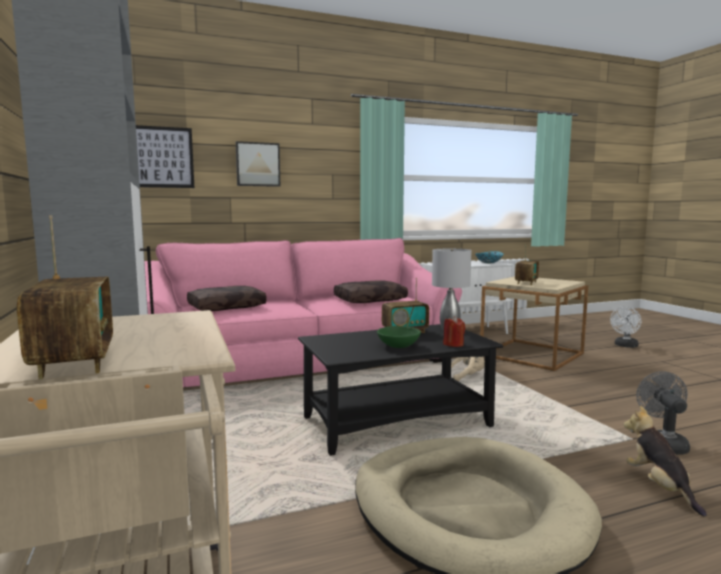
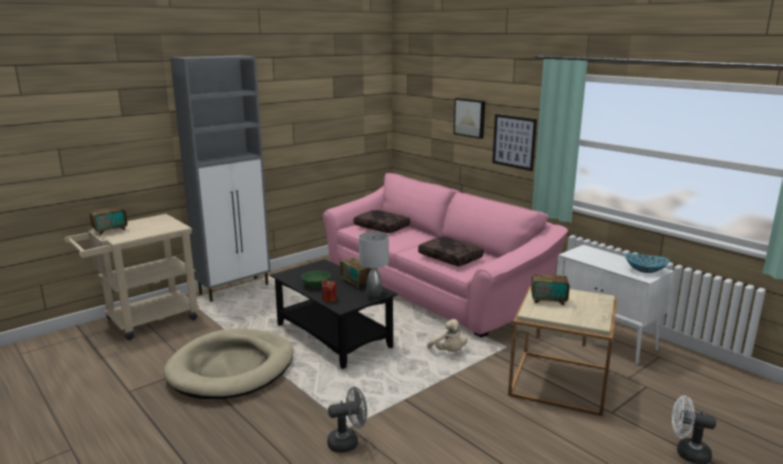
camera: 70 degrees right, 10 degrees up
picture [136,125,194,188] -> picture moved to [492,114,537,171]
plush toy [624,406,707,517] -> none

